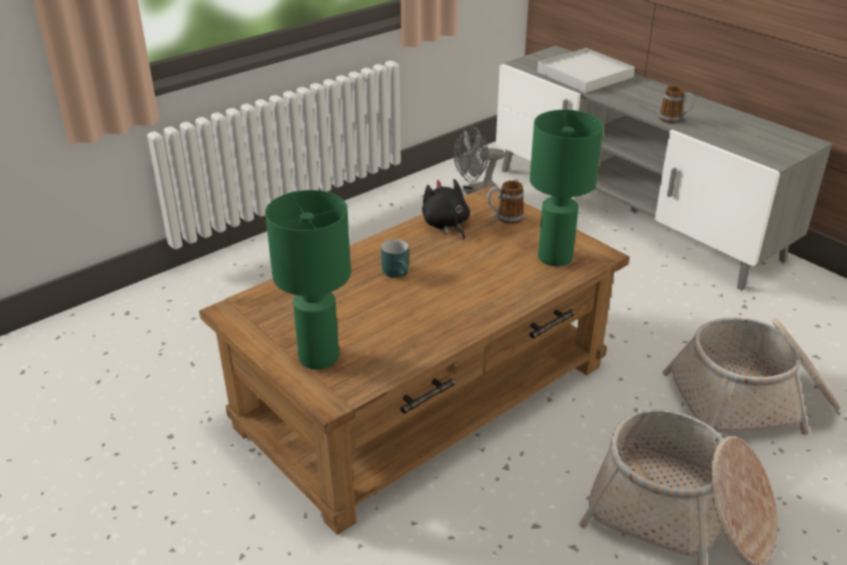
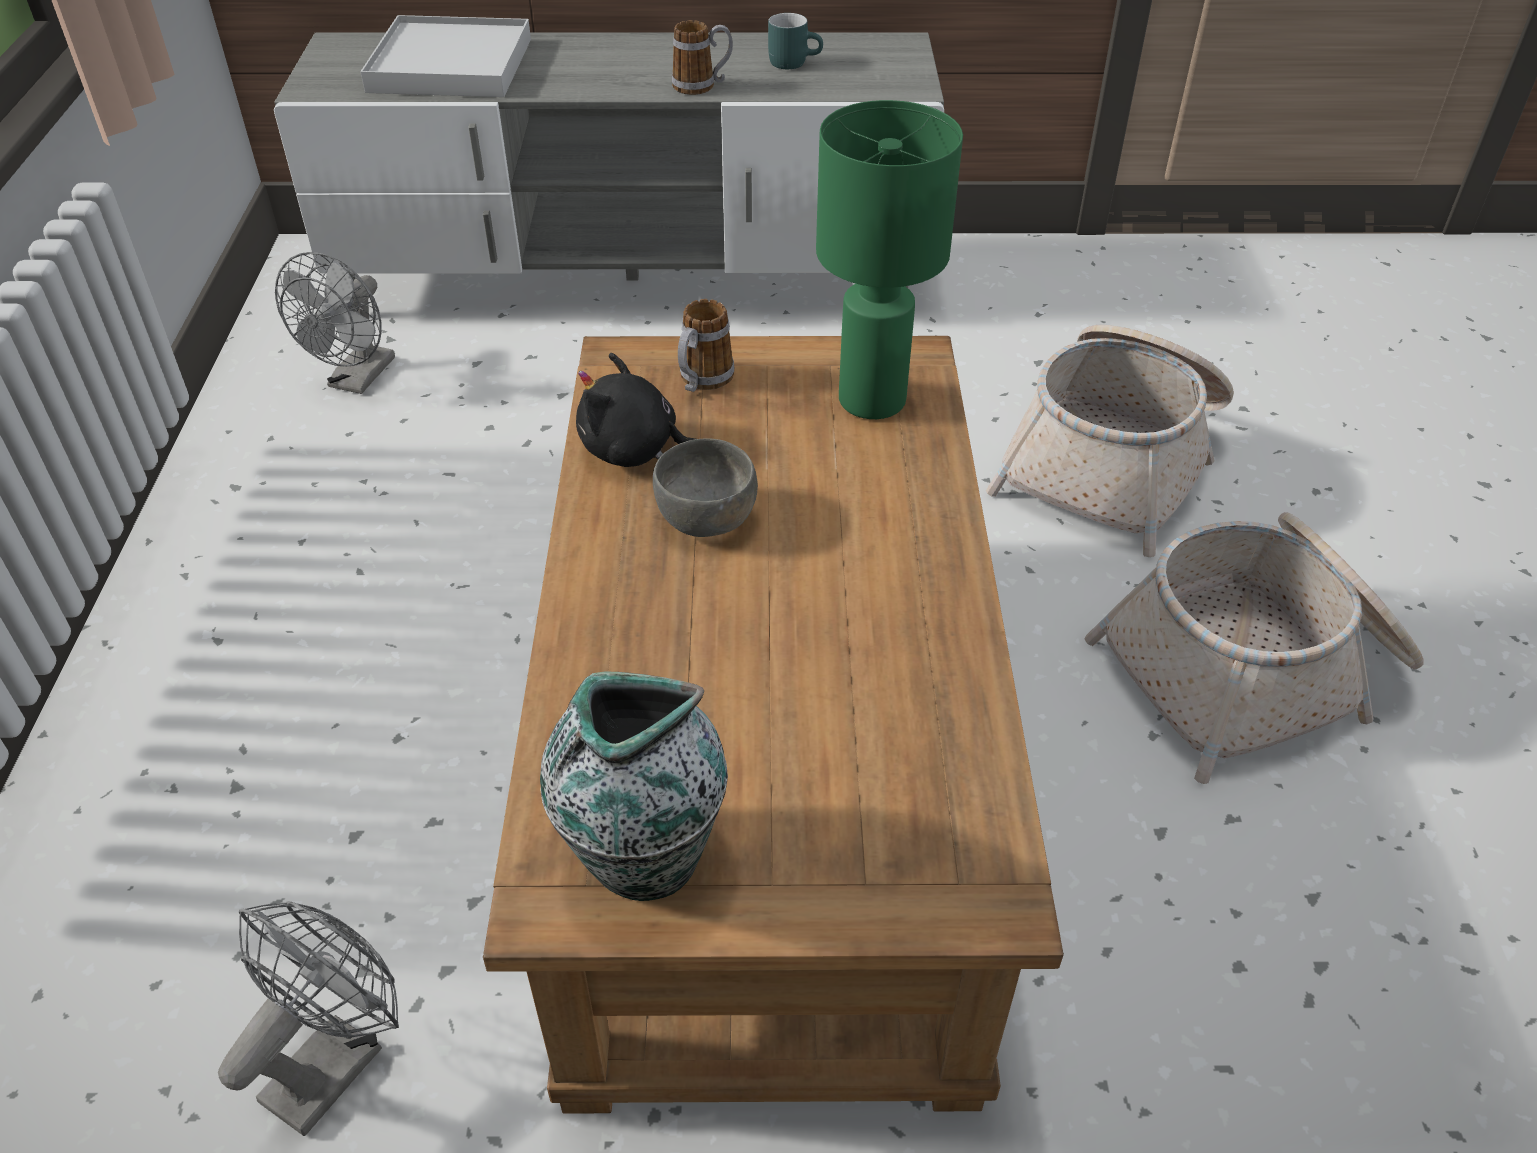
camera: 50 degrees left, 10 degrees up
green table lamp [265,190,351,369] -> none
turquoise mug [381,239,409,278] -> turquoise mug moved to [768,13,823,69]
none -> grey fan [218,901,399,1136]
none -> vase [540,672,728,901]
none -> grey bowl [653,439,758,537]

